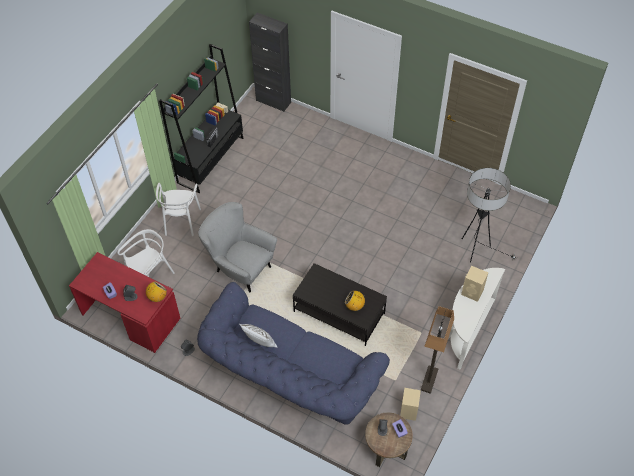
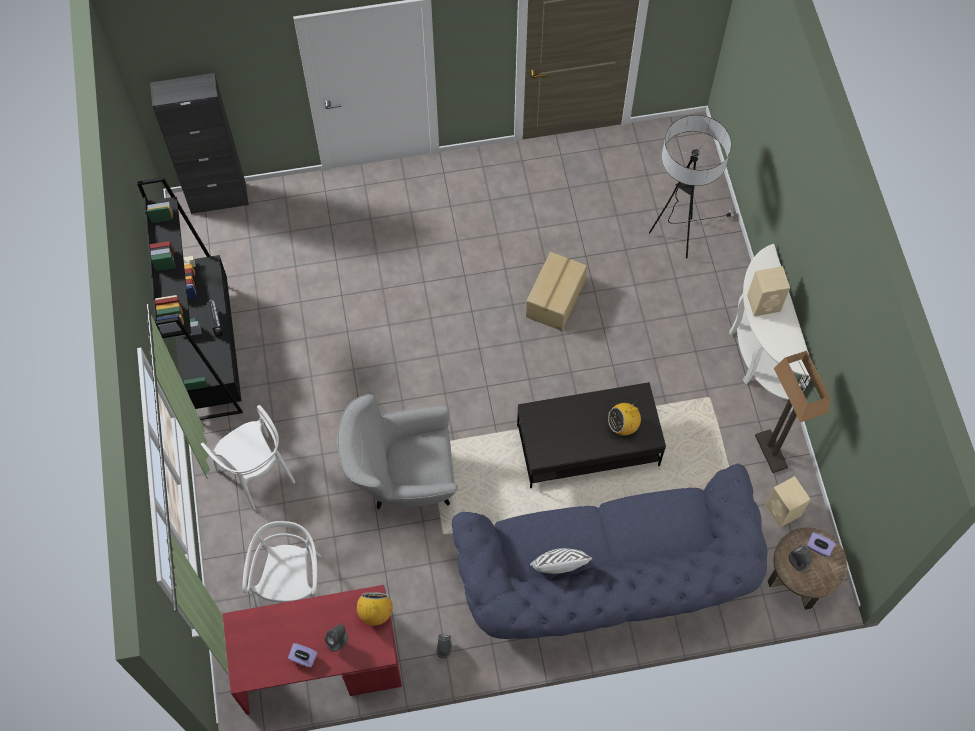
camera: 40 degrees left, 10 degrees up
none -> cardboard box [526,252,587,331]

